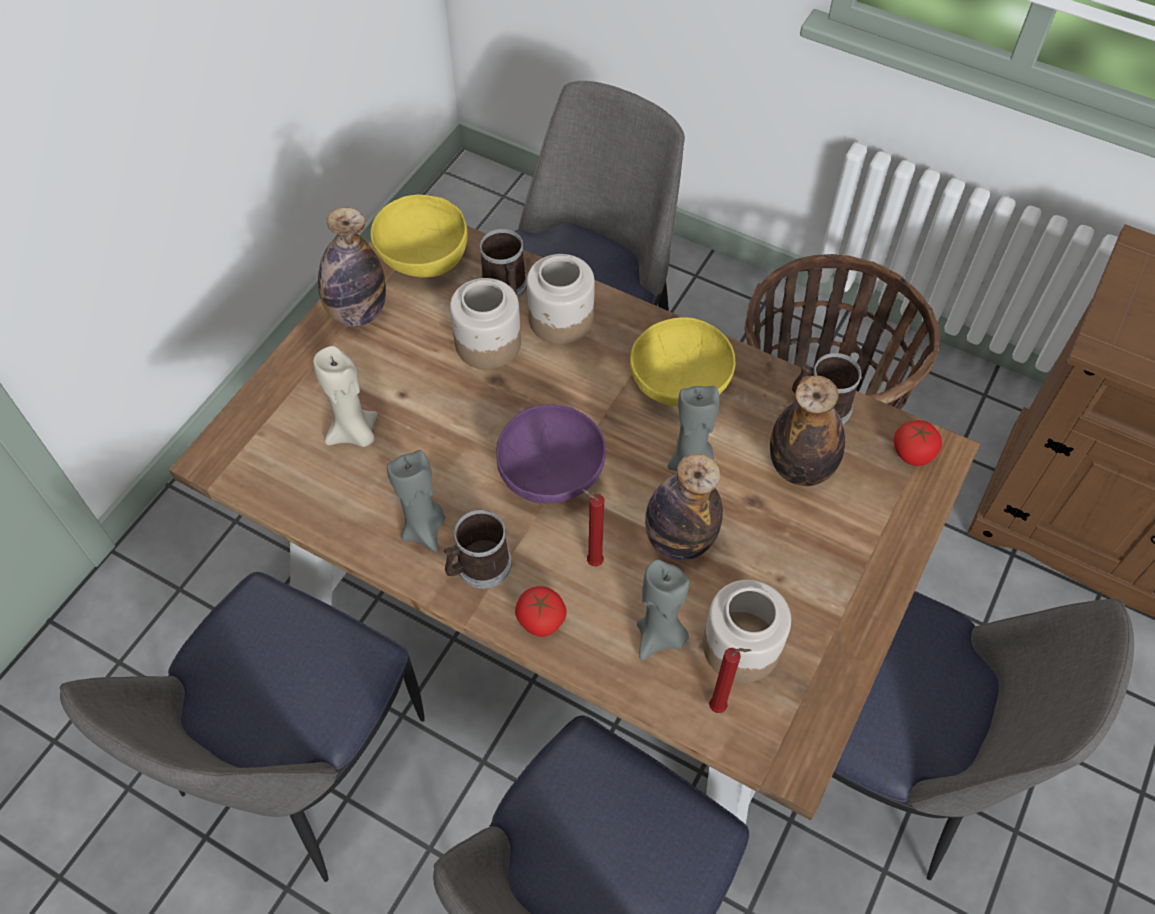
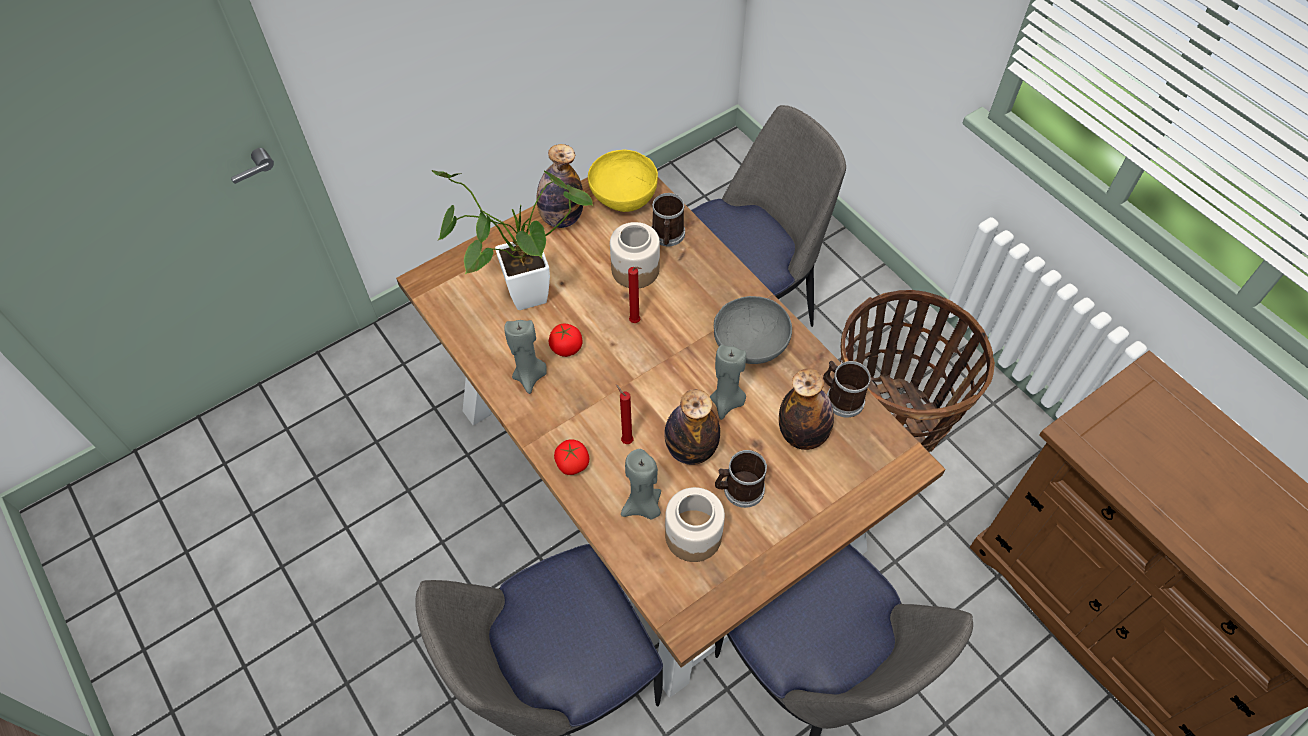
camera: 25 degrees right, 0 degrees up
chair [60,572,425,882] -> none
beige candle [313,346,378,447] -> potted plant [431,170,593,310]
mug [444,510,512,589] -> mug moved to [715,450,767,508]
purple bowl [496,404,606,504] -> none
jar [527,254,595,344] -> none
yellow bowl [630,317,735,407] -> grey bowl [714,296,792,364]
red candle [709,648,752,713] -> red candle moved to [628,267,642,323]
tomato [894,420,942,466] -> tomato moved to [549,324,582,357]

